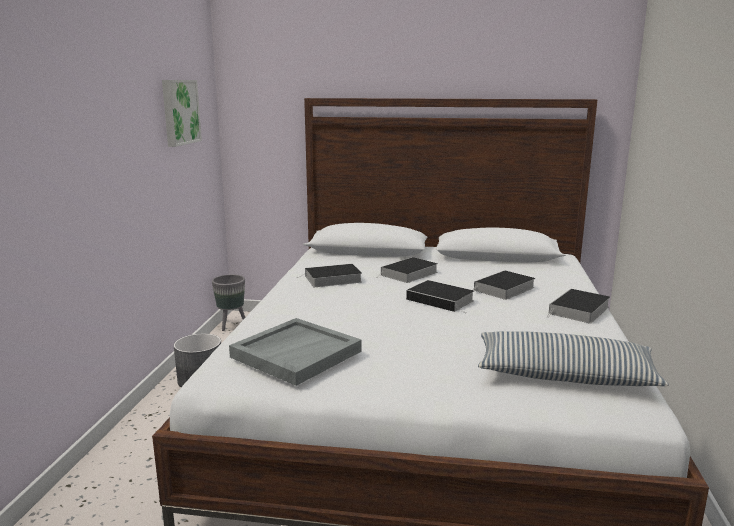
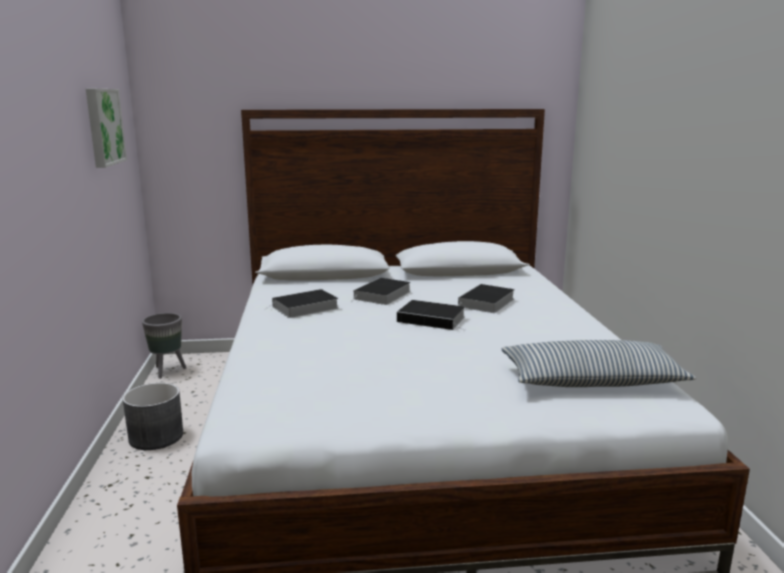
camera: 15 degrees left, 0 degrees up
grey tray [229,318,362,386] -> none
book [547,289,610,324] -> none

